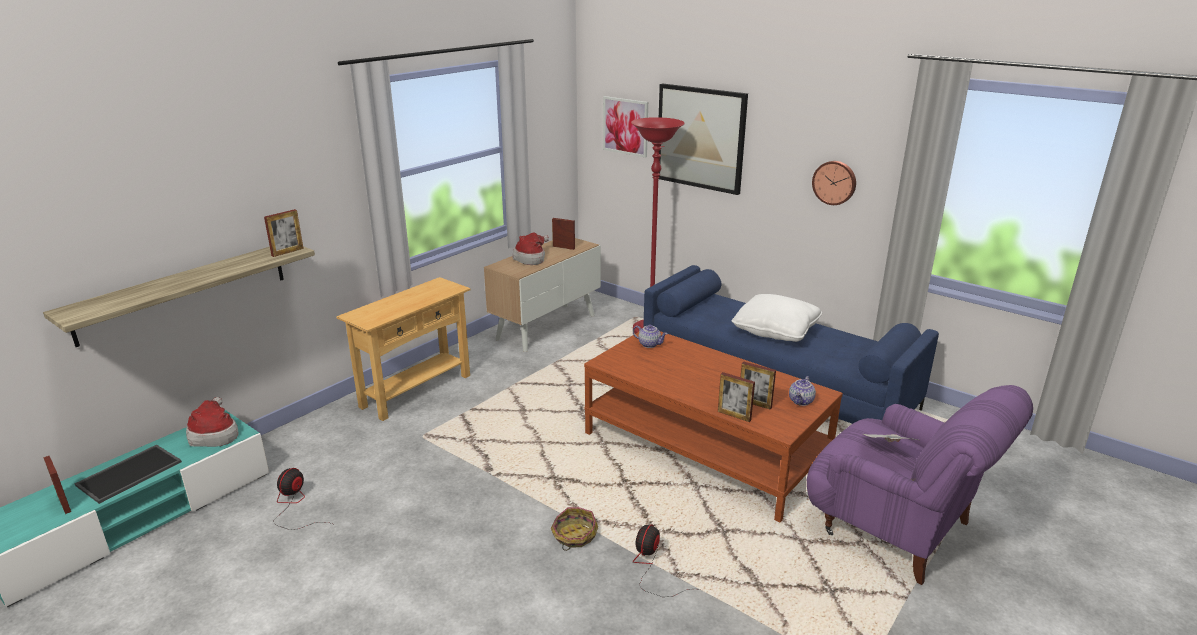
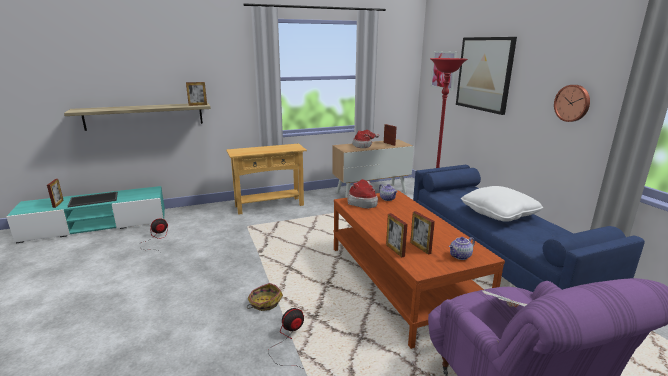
camera: 30 degrees right, 5 degrees down
hat [186,397,239,447] -> hat moved to [347,179,378,208]

